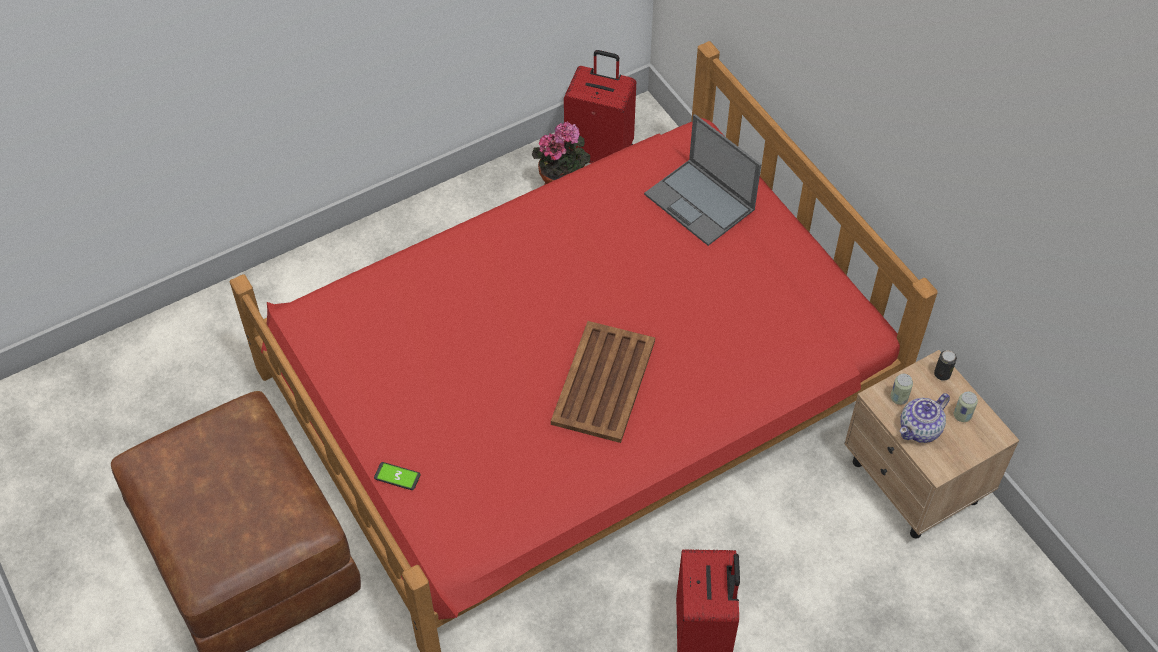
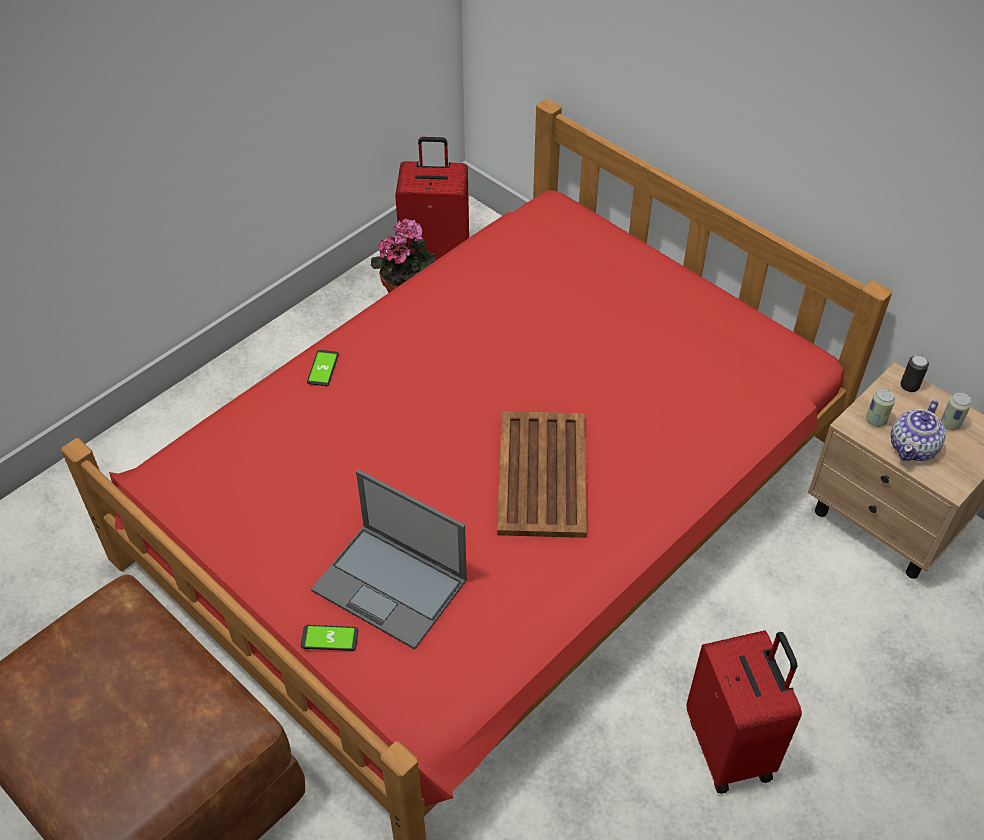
camera: 15 degrees left, 5 degrees down
laptop [644,114,761,246] -> laptop moved to [311,470,467,649]
none -> phone [307,350,339,386]

